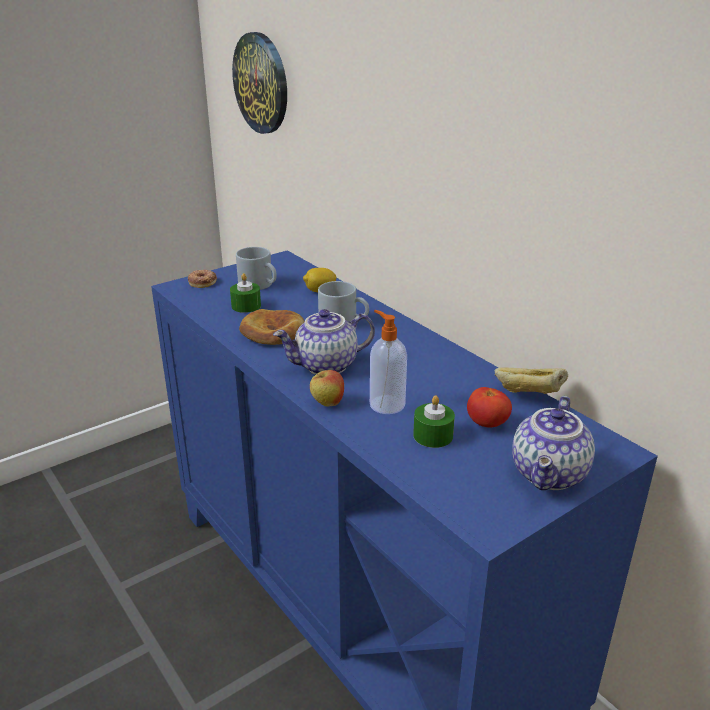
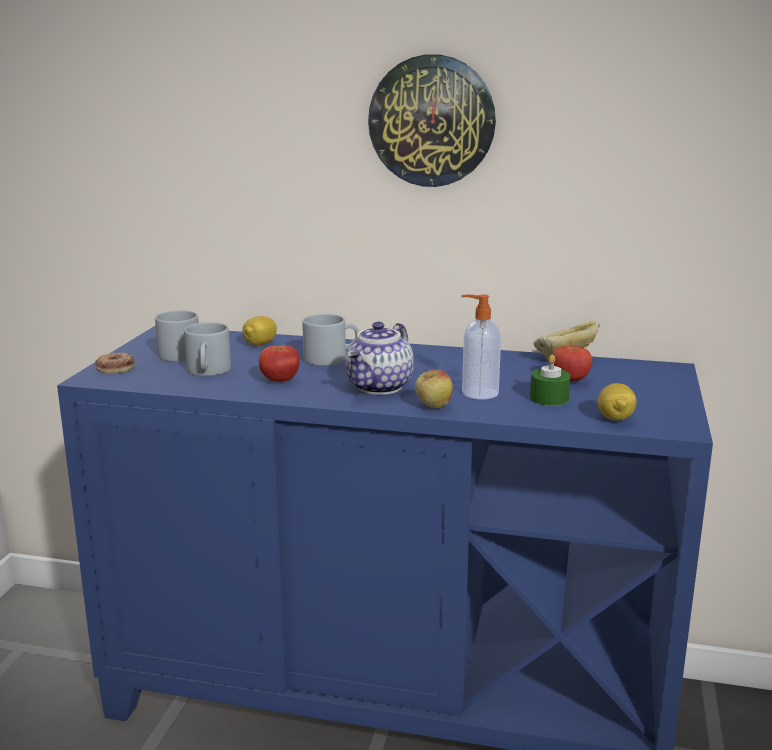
camera: 40 degrees left, 10 degrees down
green candle [230,273,261,313] -> grey mug [184,322,231,376]
wall clock [232,32,287,134] -> wall clock moved to [368,55,496,187]
bread [239,309,305,345] -> tomato [259,345,300,382]
teapot [512,396,595,490] -> none
none -> lemon [598,383,637,421]

